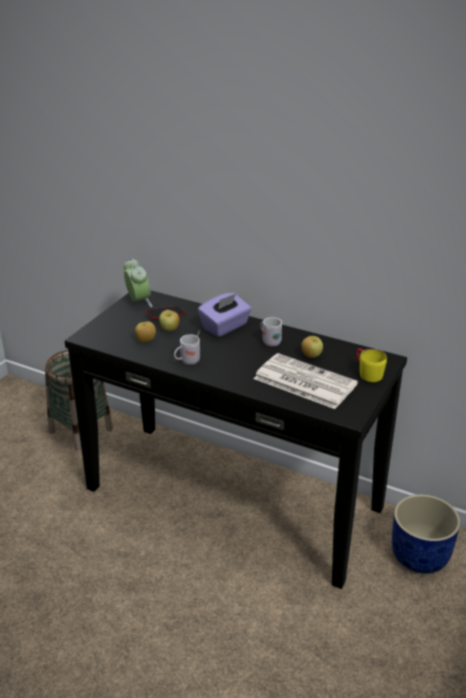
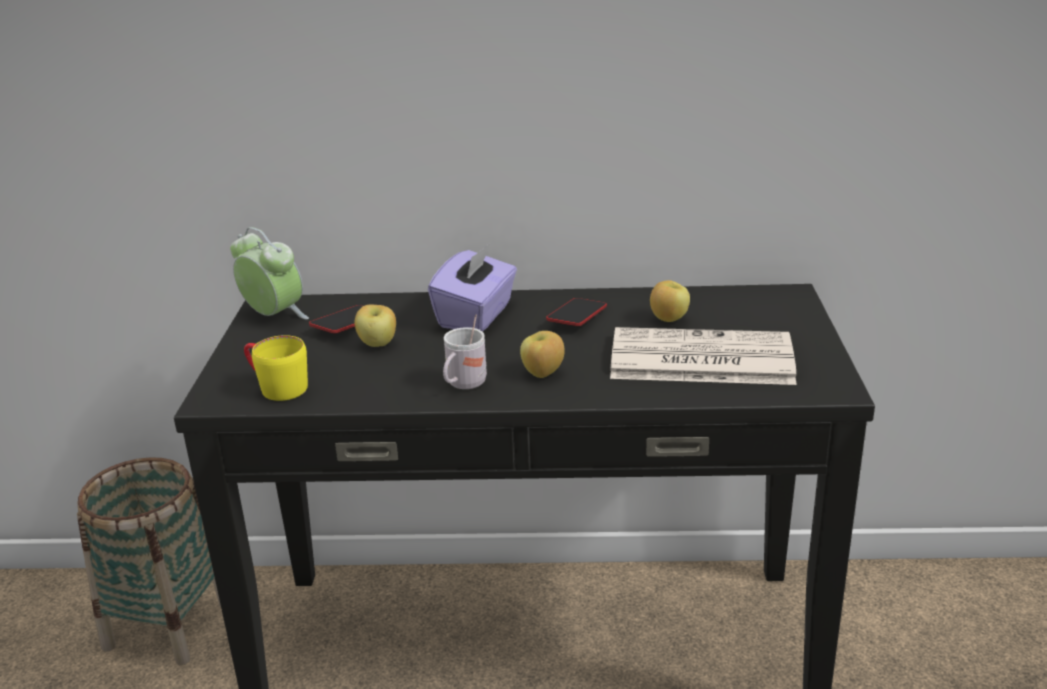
camera: 25 degrees left, 5 degrees down
apple [135,321,156,343] -> apple moved to [520,331,565,378]
white mug [261,317,282,347] -> phone [546,298,607,326]
yellow mug [356,348,387,382] -> yellow mug moved to [244,335,308,401]
blue planter [392,494,460,574] -> none

